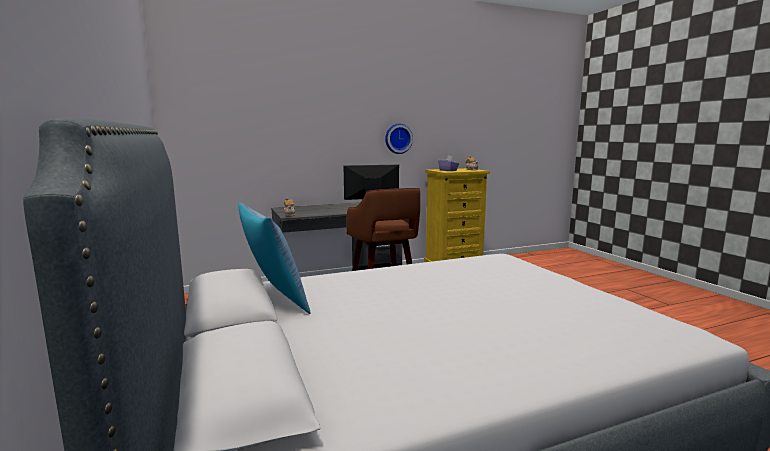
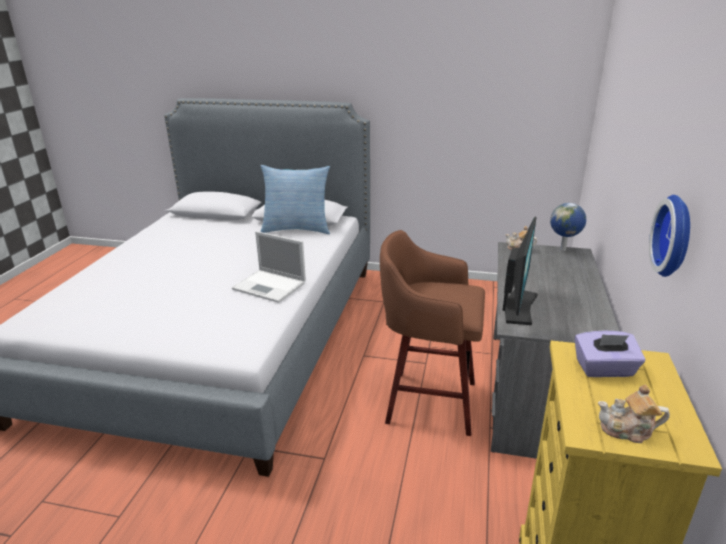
camera: 125 degrees right, 15 degrees up
none -> laptop [232,231,306,303]
none -> globe [550,203,586,251]

